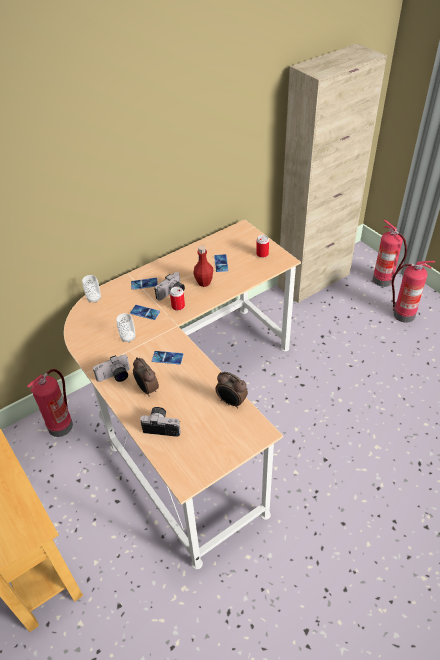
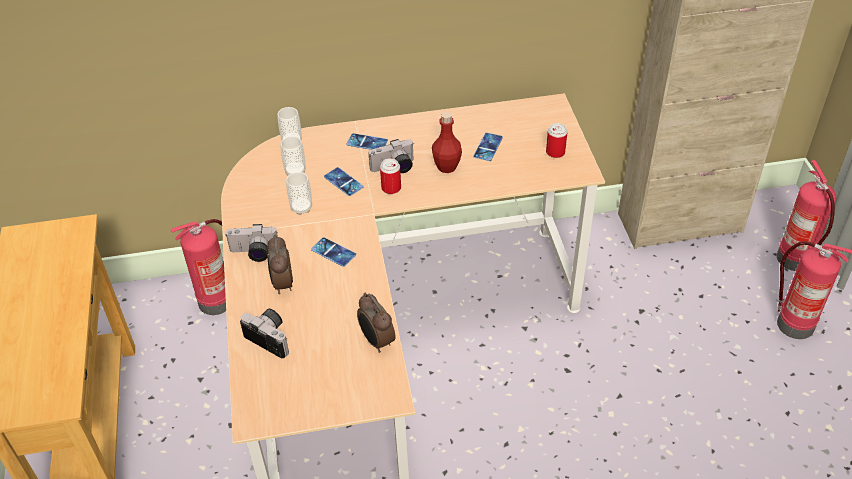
camera: 25 degrees right, 0 degrees up
none -> cup [280,136,306,175]

